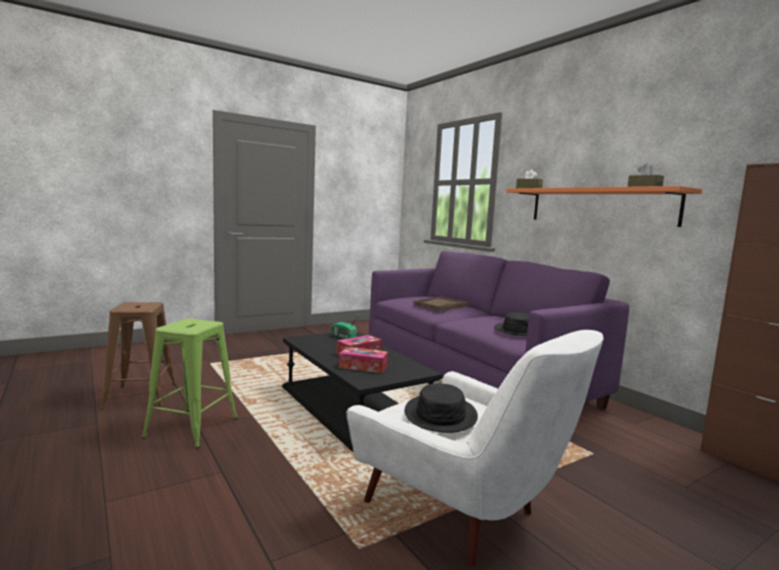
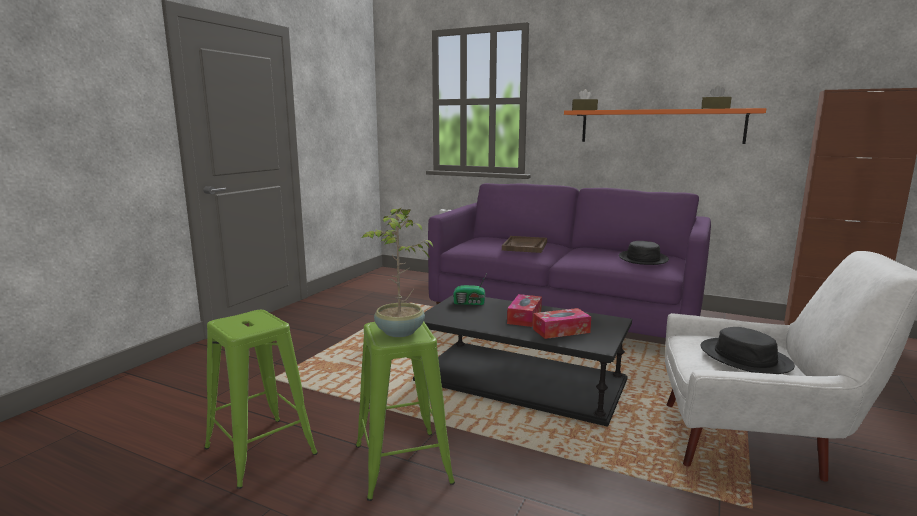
camera: 30 degrees left, 5 degrees up
brown stool [100,302,176,409] -> green stool [204,310,318,489]
none -> potted plant [362,208,434,337]

